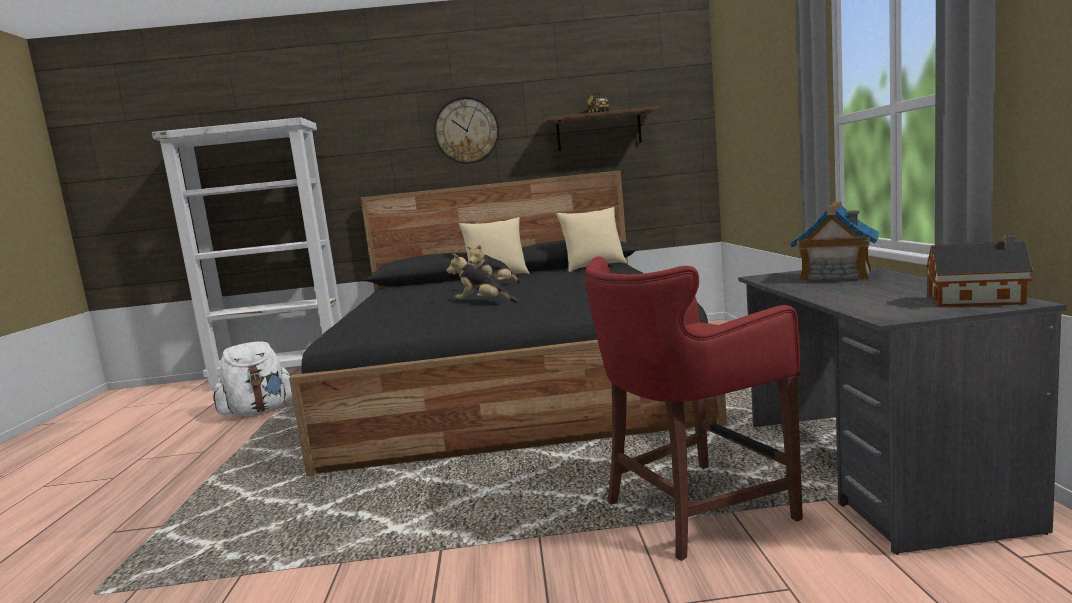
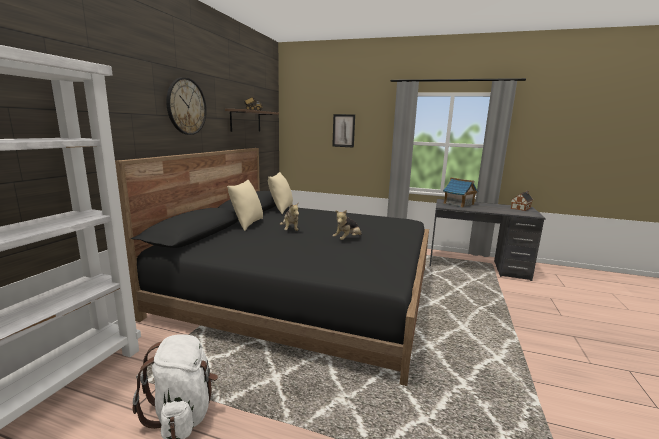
camera: 70 degrees left, 5 degrees up
red stool [585,257,803,561] -> none
none -> picture [332,114,355,148]

